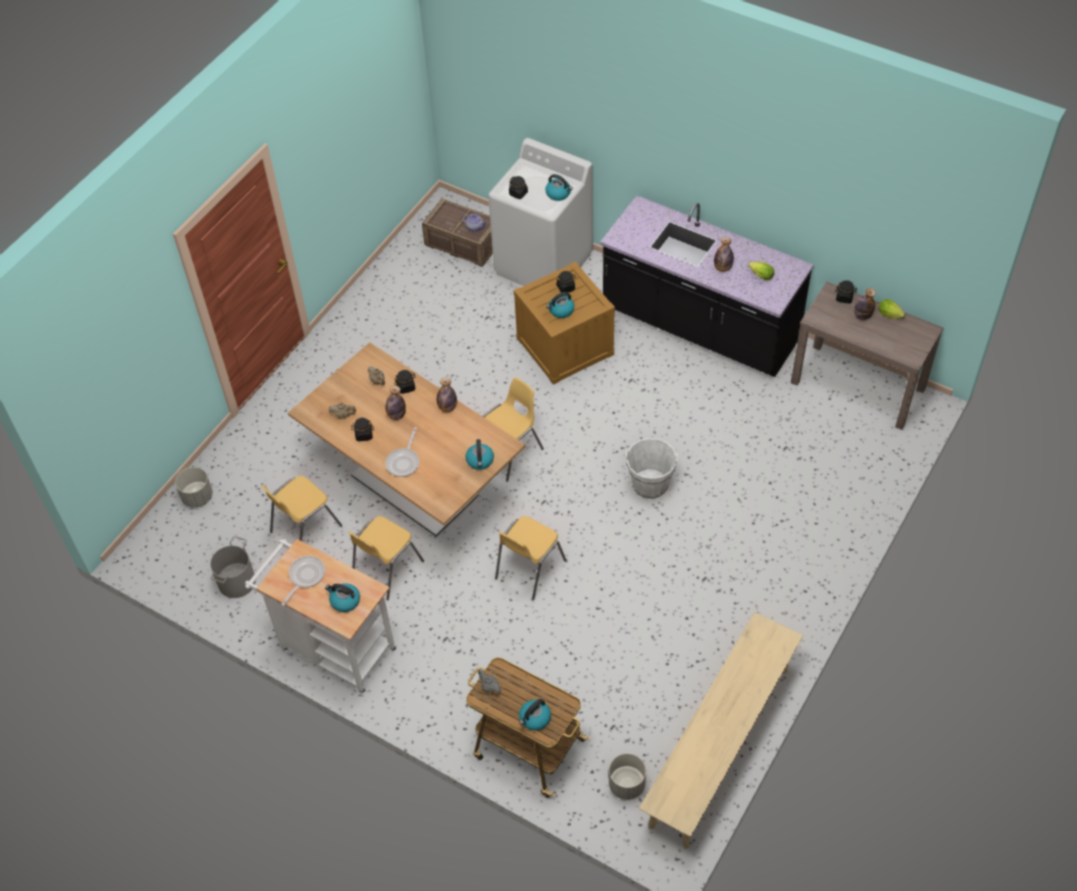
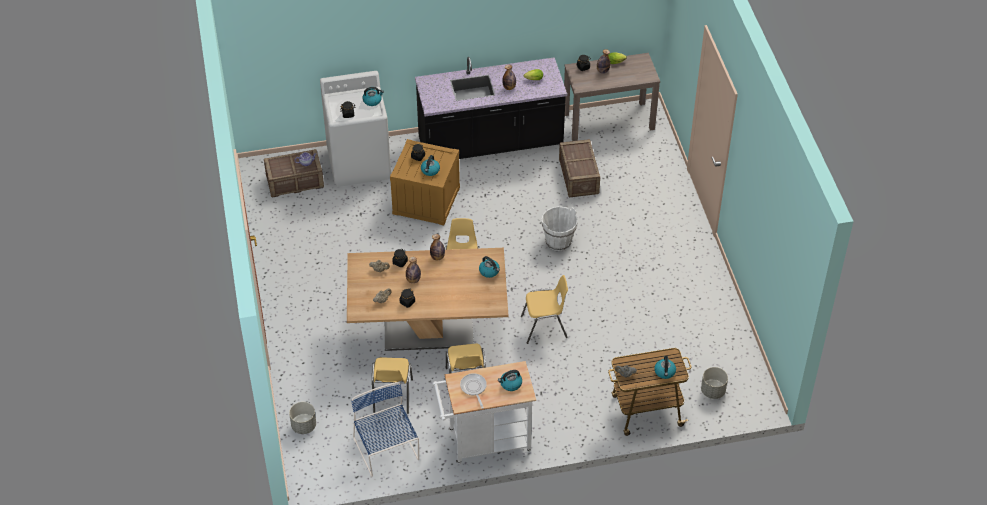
camera: 45 degrees left, 5 degrees down
grey bucket [210,536,256,598] -> blue chair [352,382,419,477]
frying pan [385,427,419,477] -> none
yellow chair [495,516,566,600] -> yellow chair turned 90 degrees counterclockwise [521,275,568,344]
beige bench [639,612,803,849] -> none
none -> crate [559,139,600,197]

